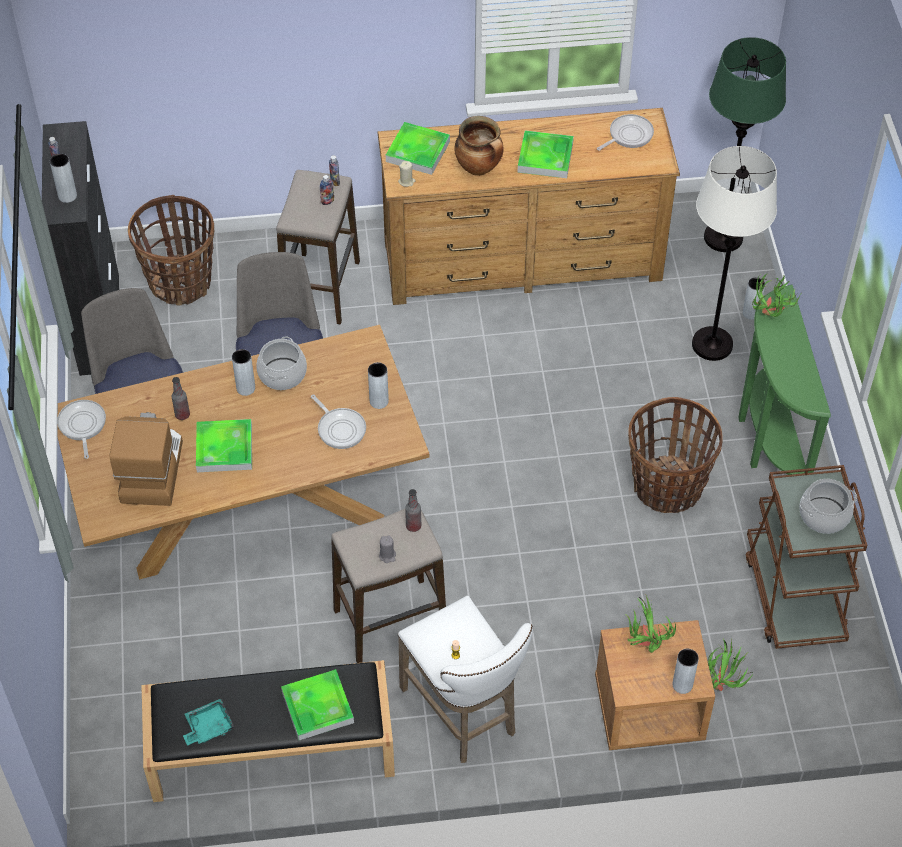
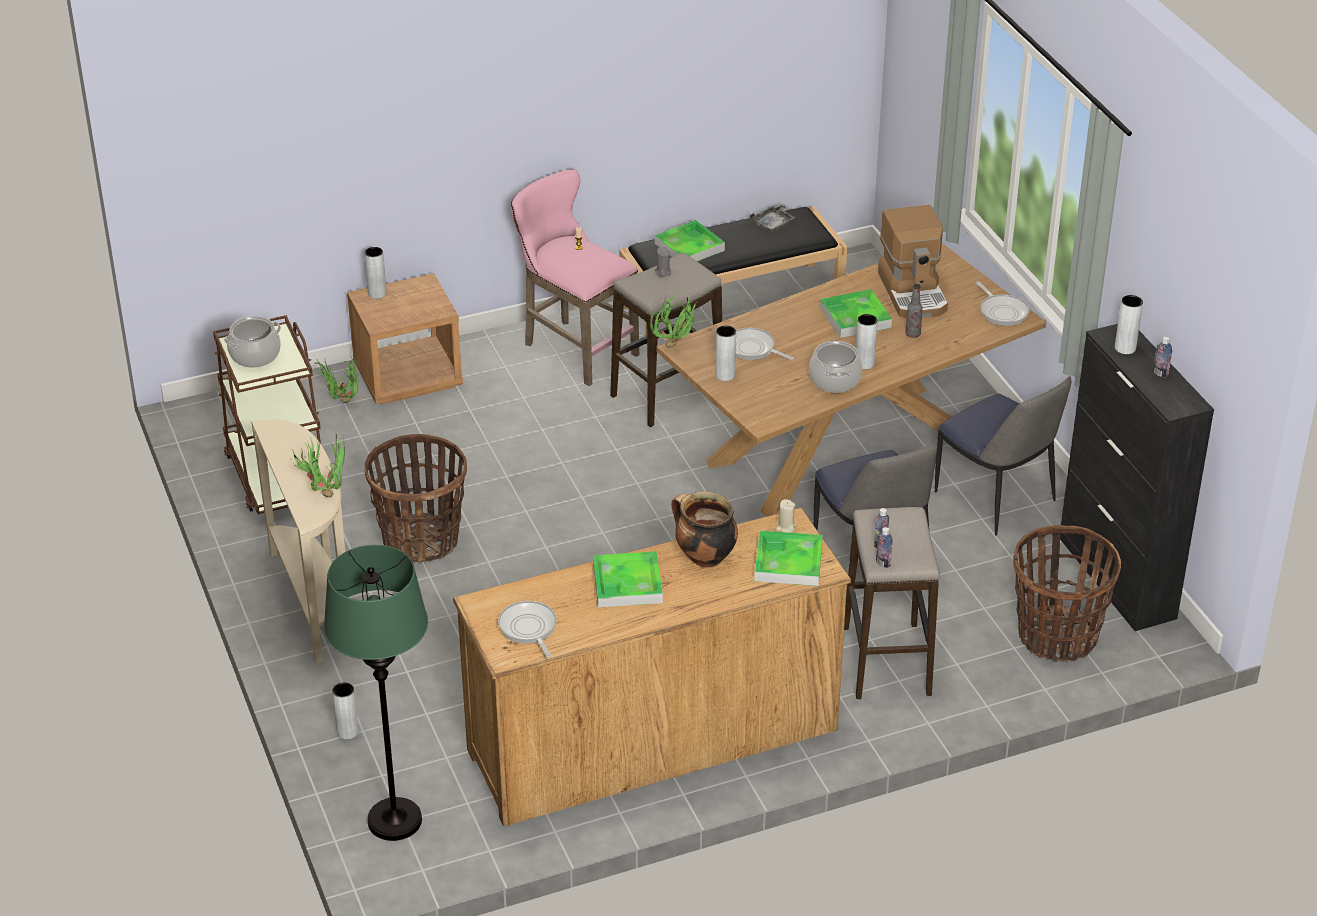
camera: 165 degrees right, 15 degrees down
turquoise tray [183,699,235,746] -> grey tray [750,203,796,232]
white stool [398,596,533,763] -> pink stool [511,169,639,386]
bottle [405,489,421,532] -> none
frying pan [597,114,654,151] -> frying pan turned 120 degrees clockwise [498,601,557,658]
potted plant [625,596,676,653] -> potted plant moved to [650,294,699,348]
white floor lamp [692,146,777,361] -> none
green console table [738,284,831,475] -> beige console table [251,420,349,663]

